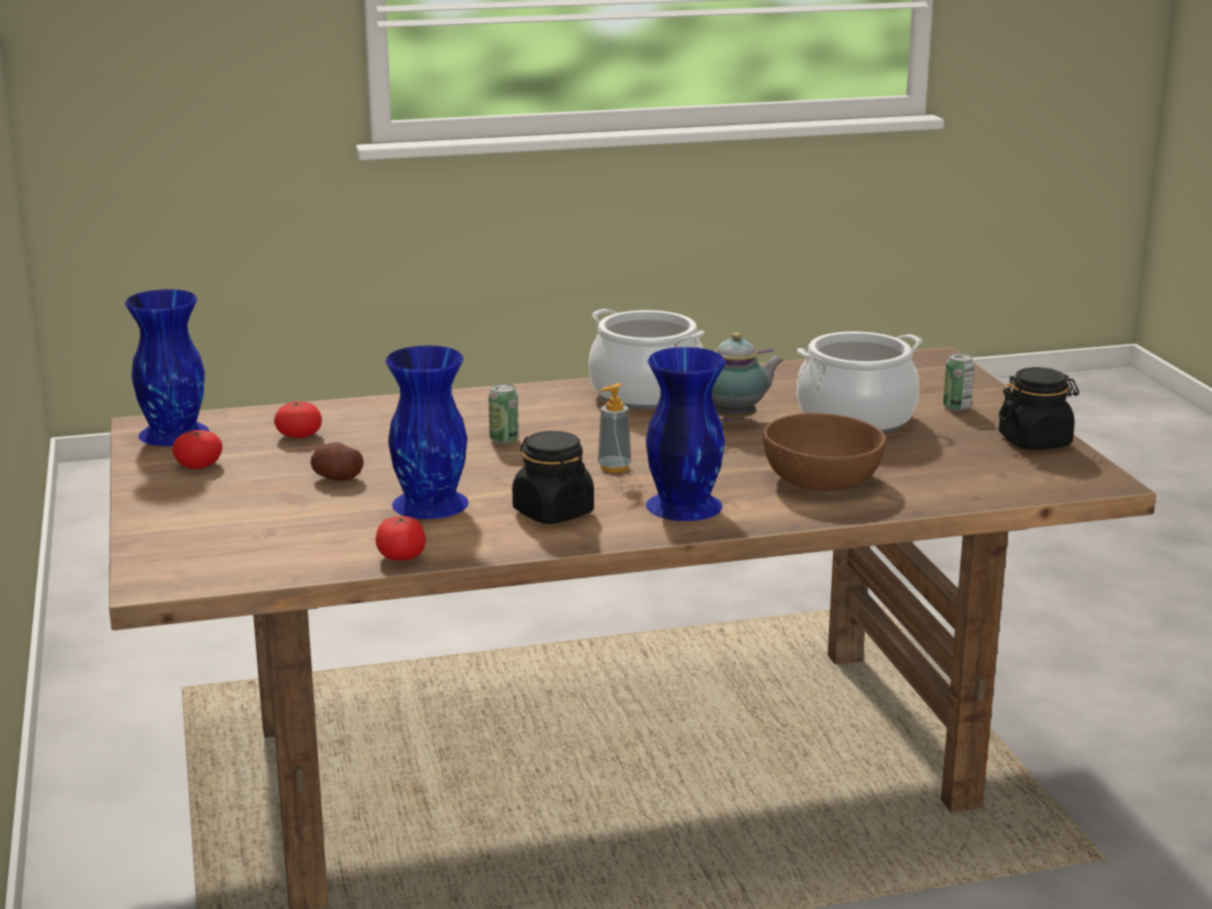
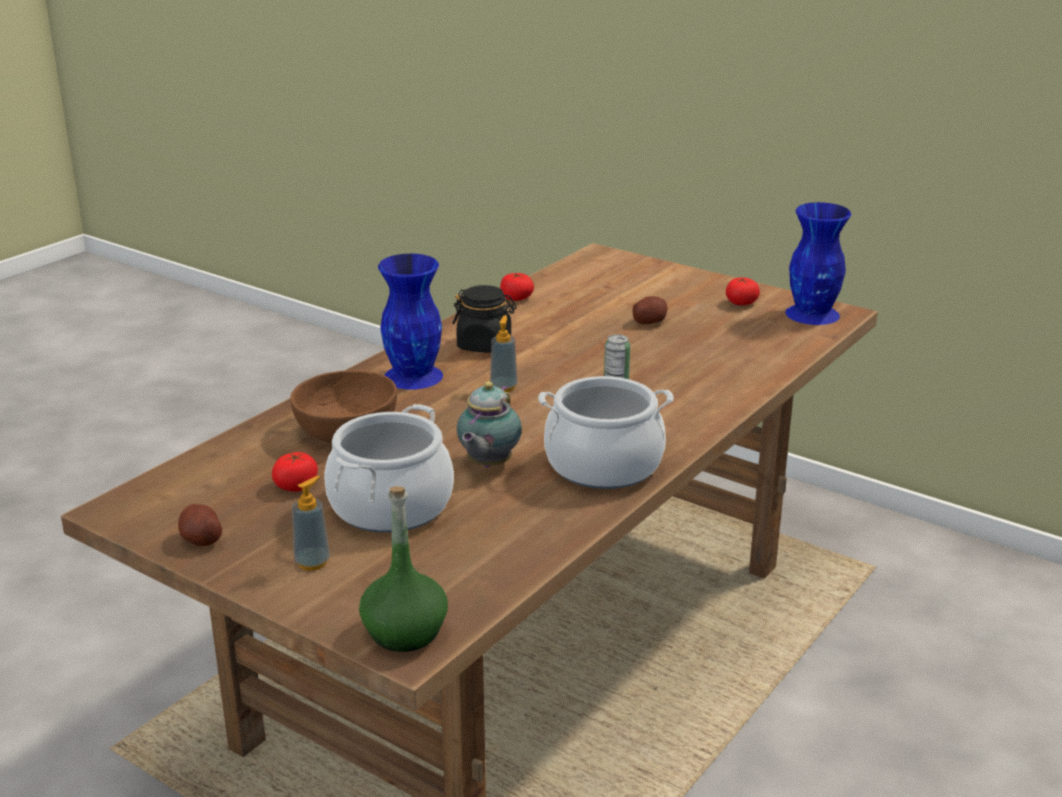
camera: 140 degrees right, 5 degrees up
tomato [274,401,322,438] -> tomato moved to [272,452,318,492]
blue vase [386,346,469,519] -> none
can [943,353,975,411] -> soap dispenser [292,476,330,571]
black jar [999,367,1079,449] -> potato [178,504,222,546]
none -> green bottle [359,486,448,652]

